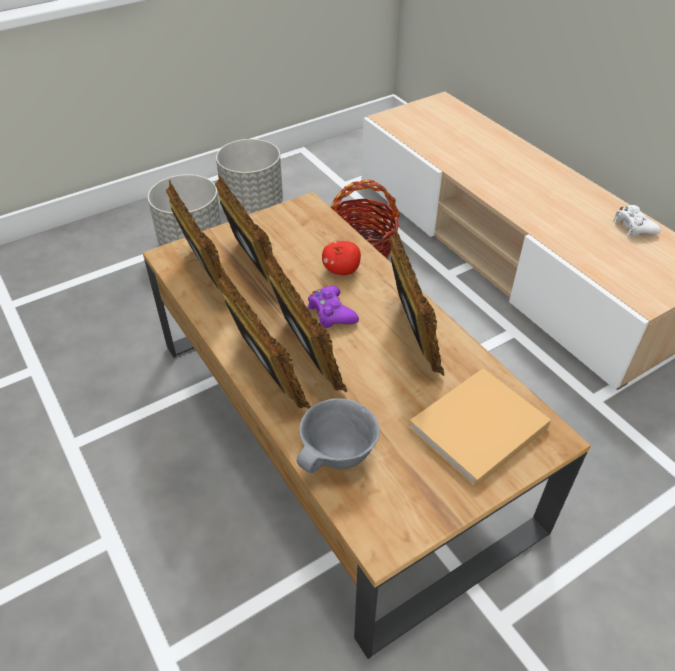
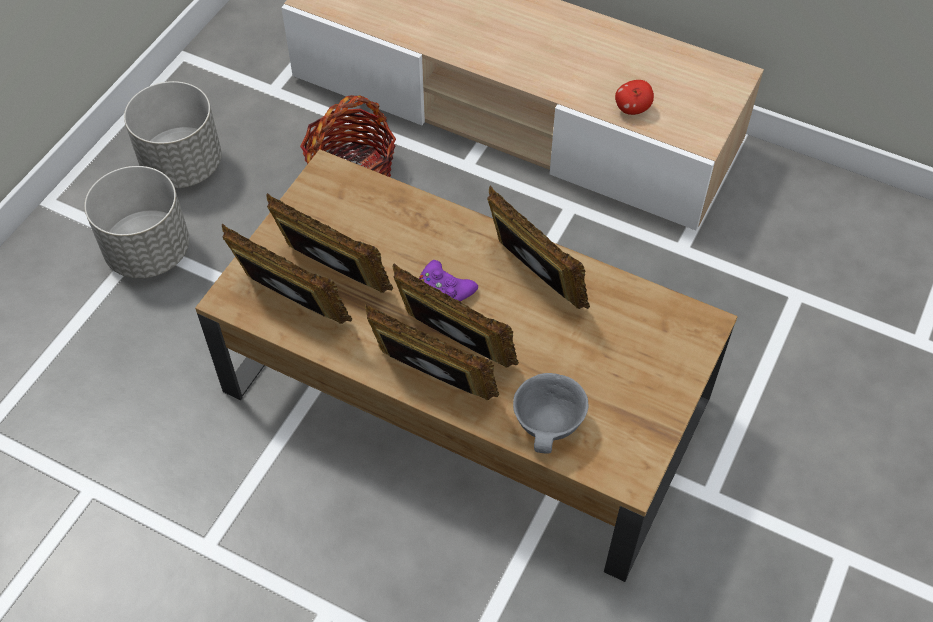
camera: 30 degrees left, 10 degrees up
apple [322,241,361,275] -> apple moved to [615,80,654,115]
beige book [409,368,551,488] -> none
white game controller [613,205,661,236] -> none

